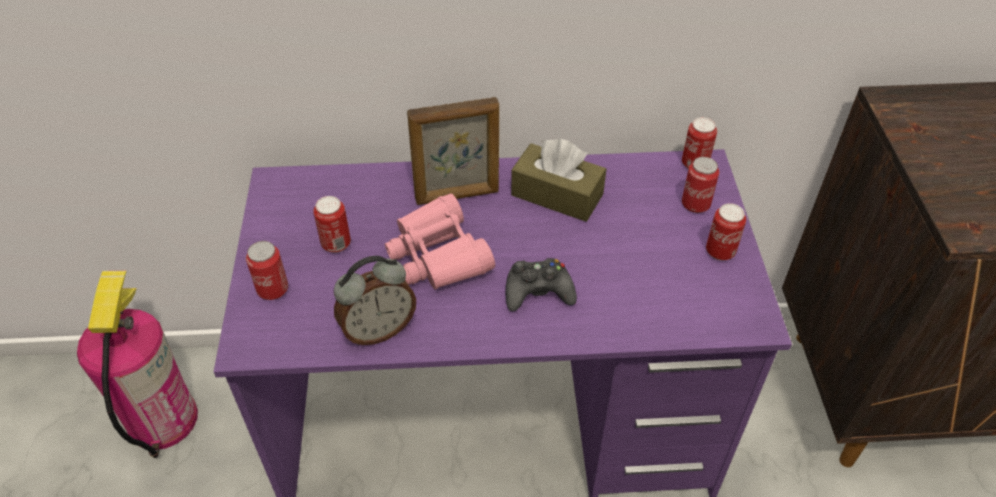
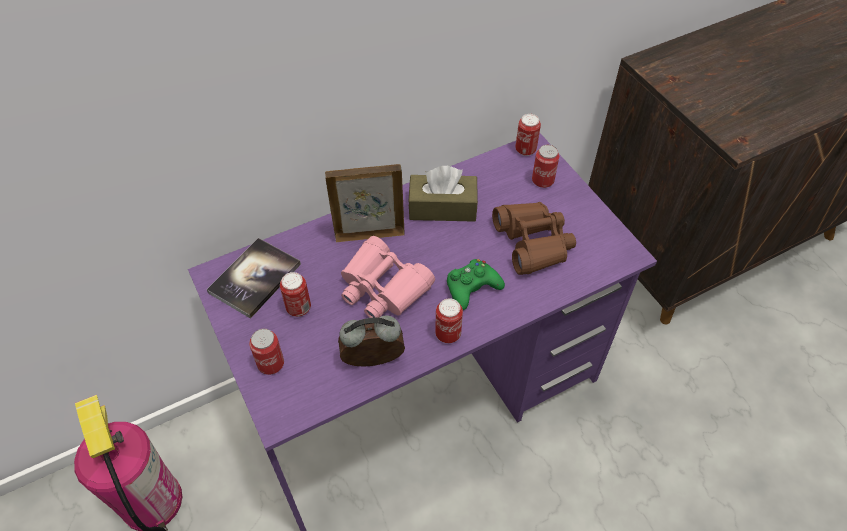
camera: 25 degrees left, 5 degrees up
alarm clock [334,256,416,345] -> alarm clock turned 135 degrees counterclockwise [338,315,405,367]
picture frame [407,97,499,205] -> picture frame turned 150 degrees counterclockwise [325,164,405,242]
black game controller [506,258,577,311] -> green game controller [447,259,505,310]
can [706,203,746,261] -> can moved to [435,298,463,343]
none -> book [207,238,301,319]
none -> brown binoculars [492,202,576,275]

